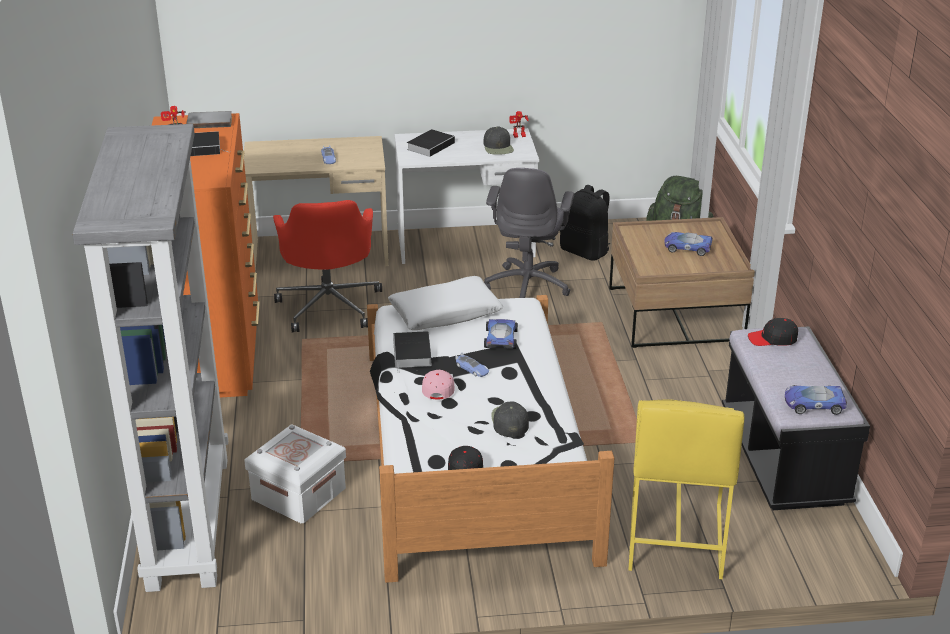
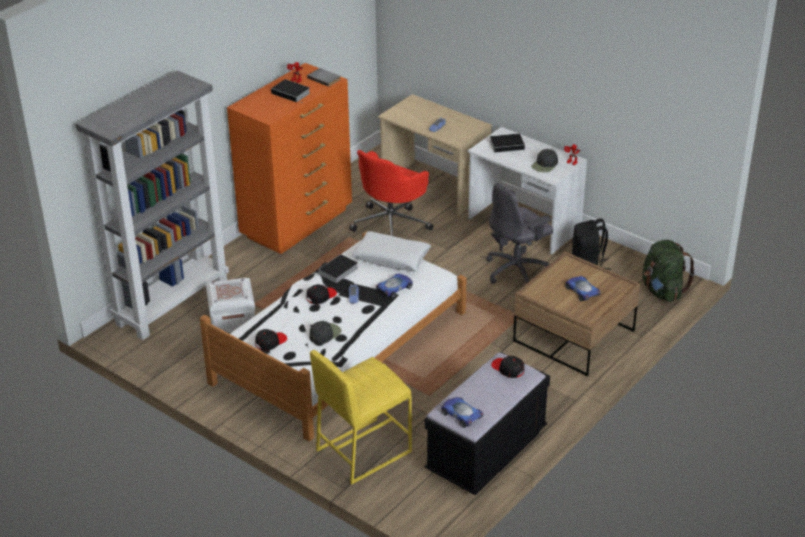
camera: 45 degrees right, 5 degrees up
pink cap [422,370,455,399] -> black cap [306,284,337,304]

